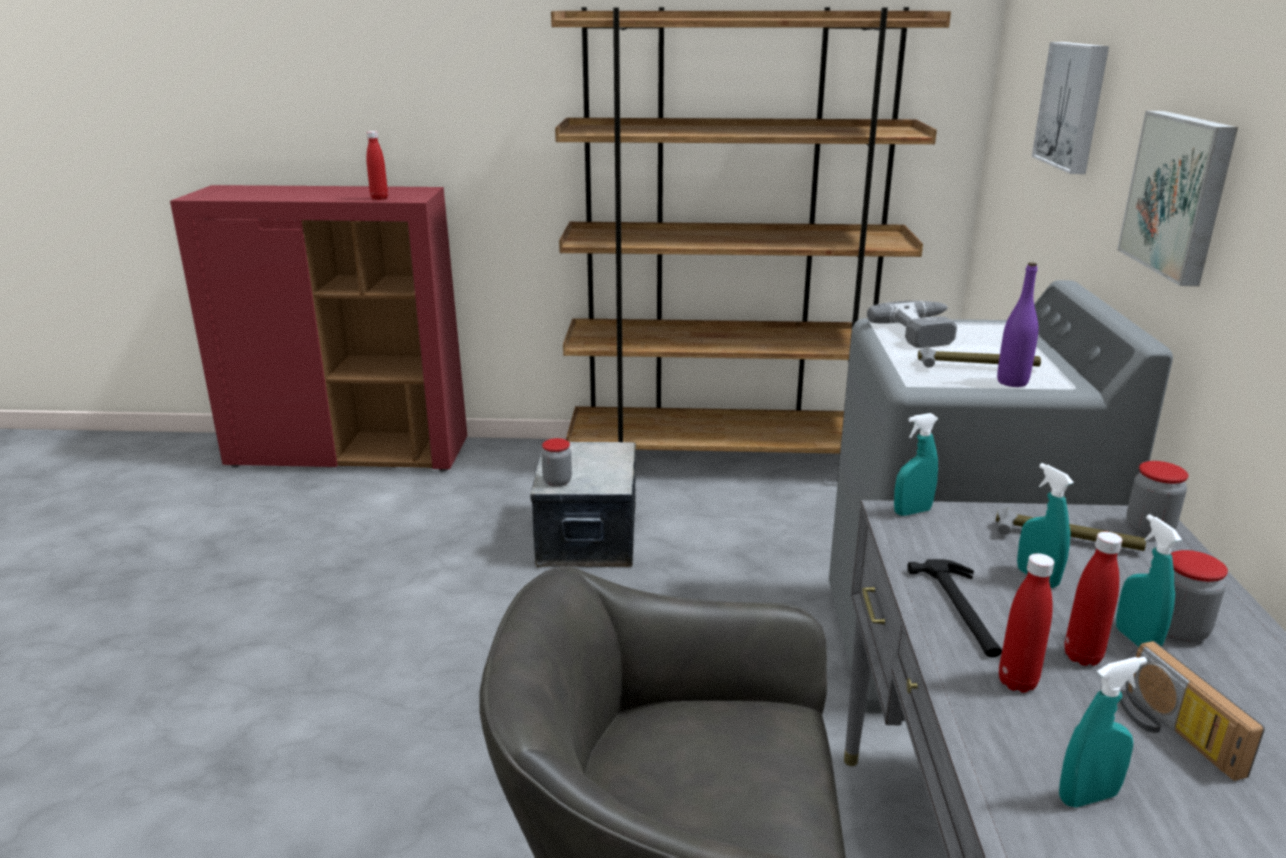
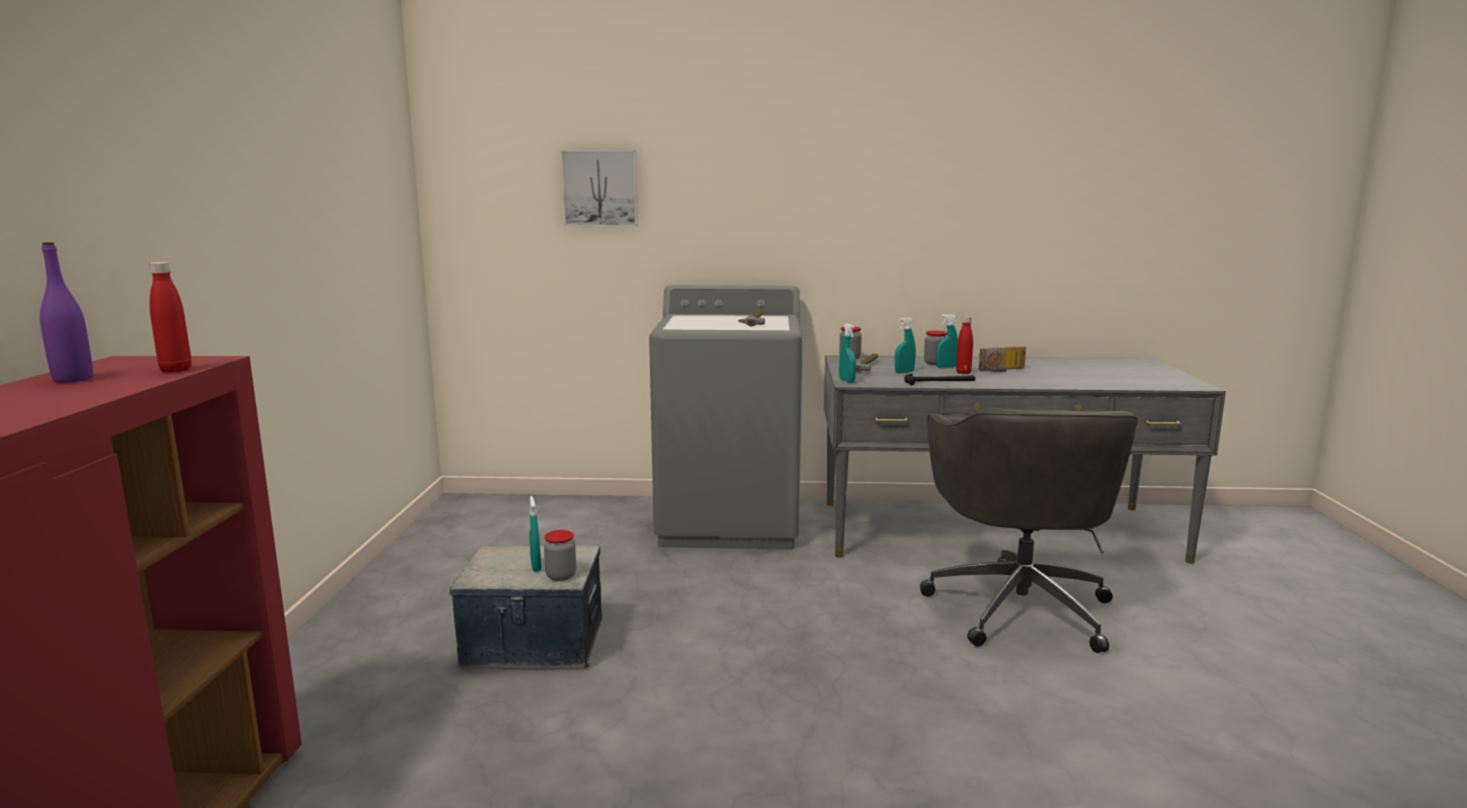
camera: 90 degrees left, 10 degrees down
brown bookcase [551,7,951,485] -> none
power drill [867,301,957,348] -> none
purple bottle [997,262,1039,387] -> purple bottle moved to [40,242,93,383]
red bottle [999,553,1054,693] -> none
turquoise spray bottle [1059,657,1147,808] -> turquoise spray bottle moved to [530,496,542,572]
picture [1117,111,1238,286] -> none

